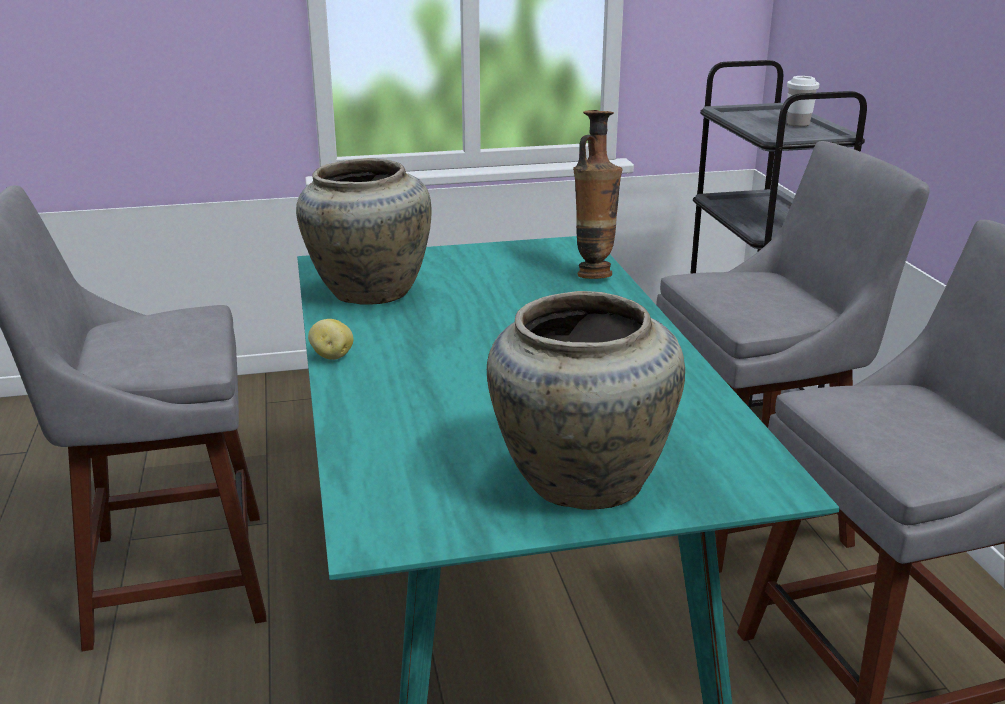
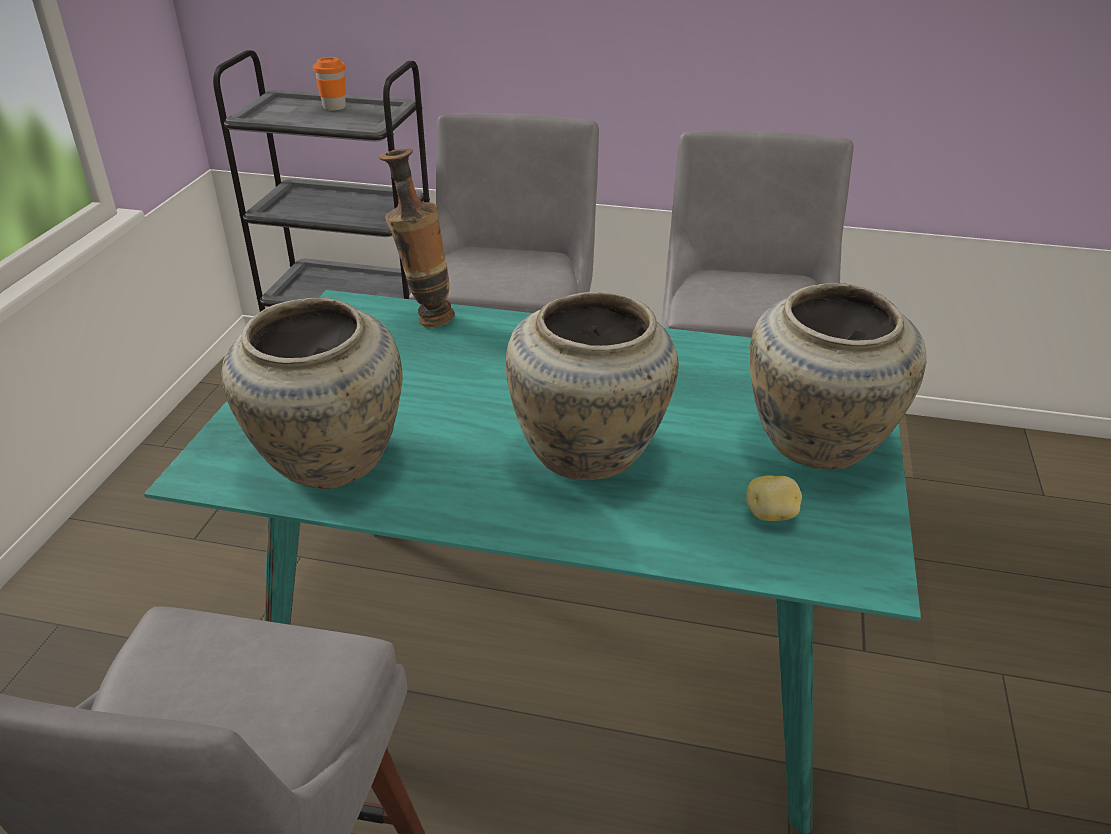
camera: 65 degrees left, 10 degrees up
potato [308,319,353,360] -> potato moved to [746,475,802,521]
white cup [787,76,819,127] -> orange cup [313,57,346,111]
none -> beige vase [506,291,679,480]

